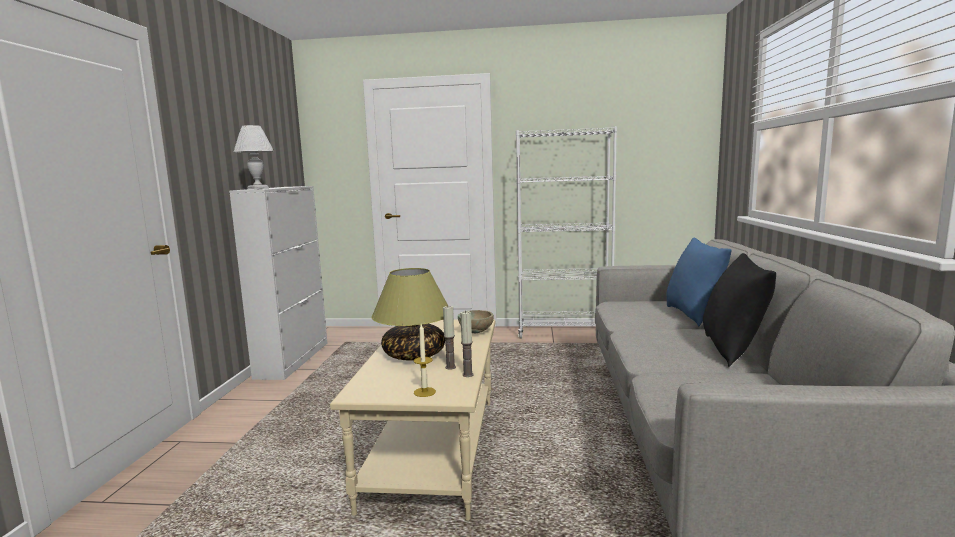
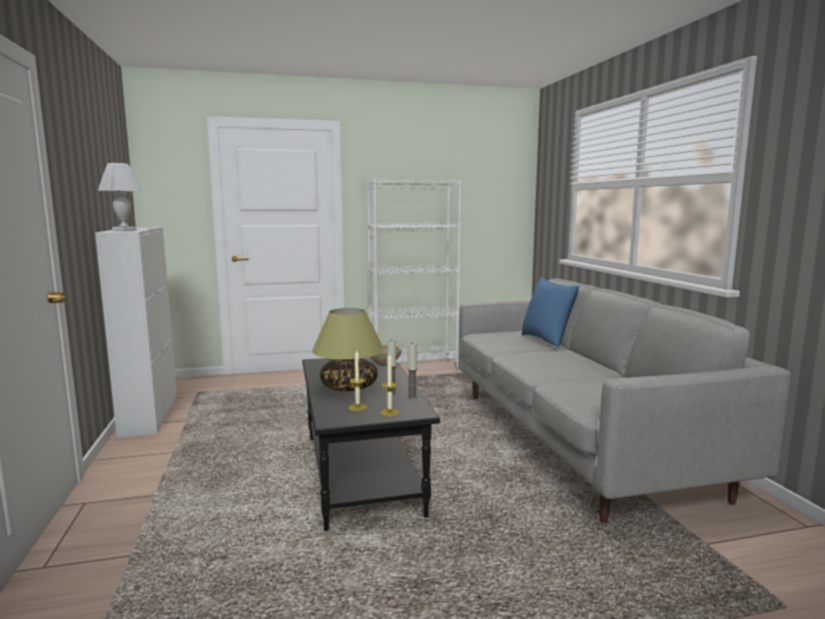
camera: 20 degrees left, 0 degrees up
beige coffee table [330,320,495,520] -> black coffee table [302,357,440,531]
black pillow [703,253,776,367] -> none
none -> candle [349,350,367,411]

